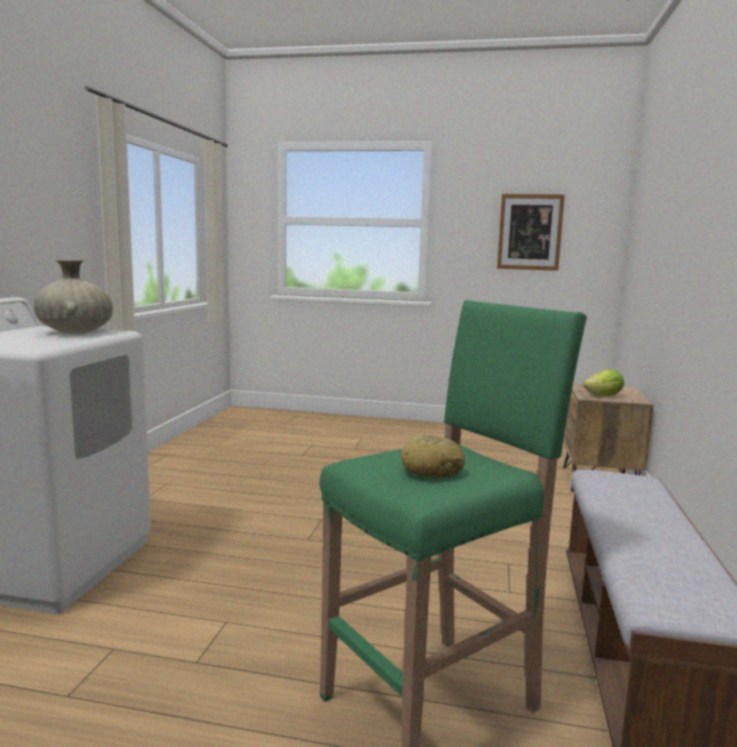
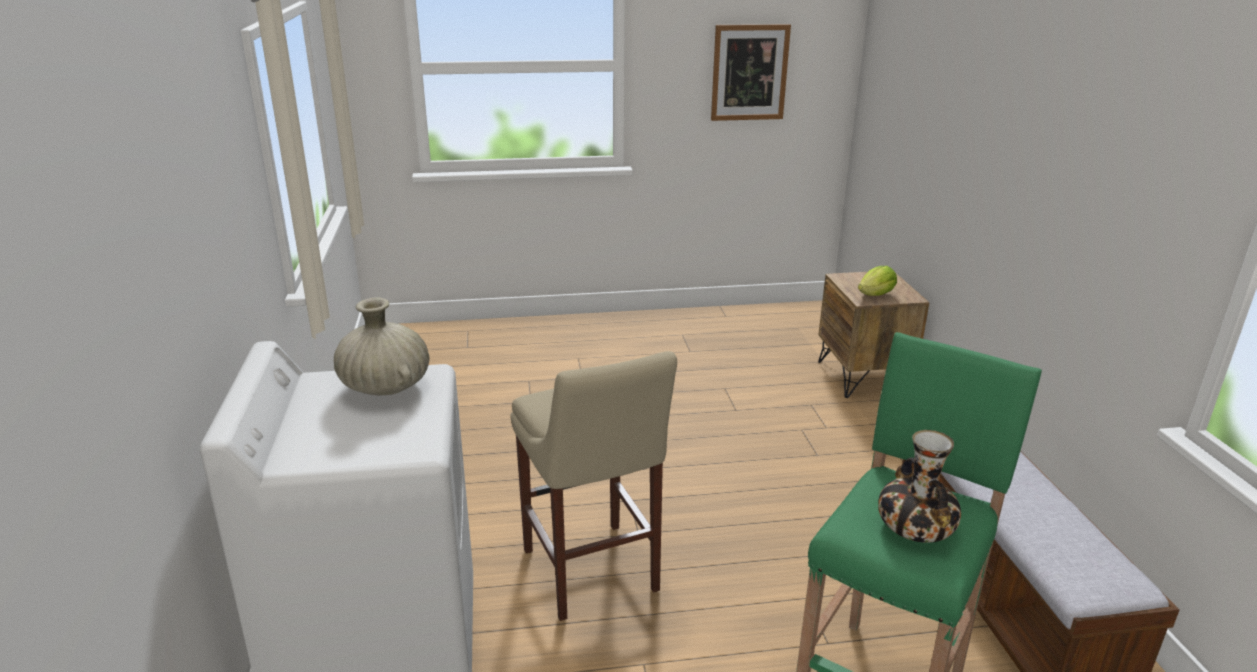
camera: 20 degrees left, 15 degrees up
bread [401,434,465,478] -> vase [878,430,961,543]
none -> beige stool [510,351,677,621]

